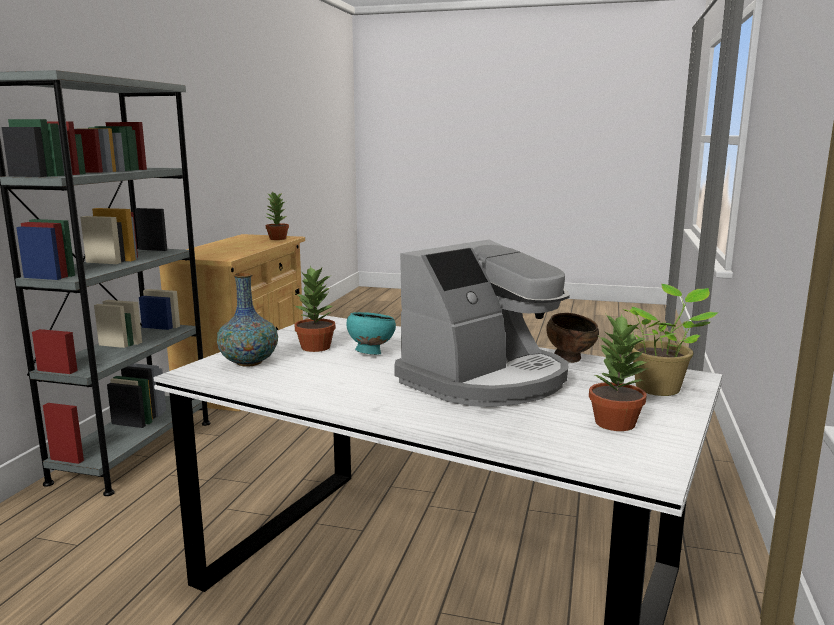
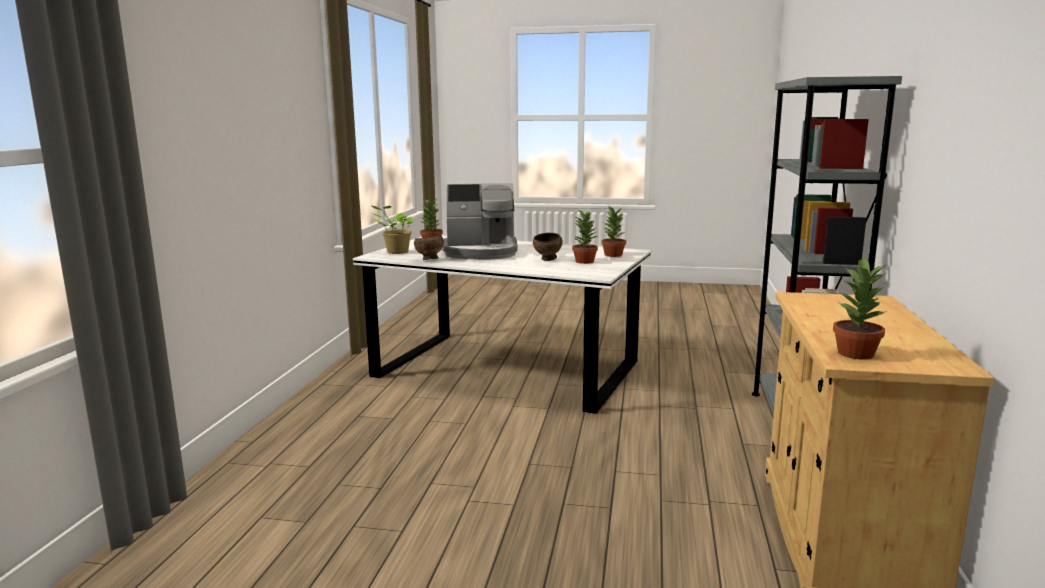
camera: 175 degrees right, 0 degrees up
vase [217,273,278,367] -> potted plant [601,205,626,257]
turquoise bowl [347,312,396,355] -> brown bowl [533,233,563,261]
coffee machine [394,240,569,407] -> coffee machine turned 135 degrees counterclockwise [442,183,518,260]

